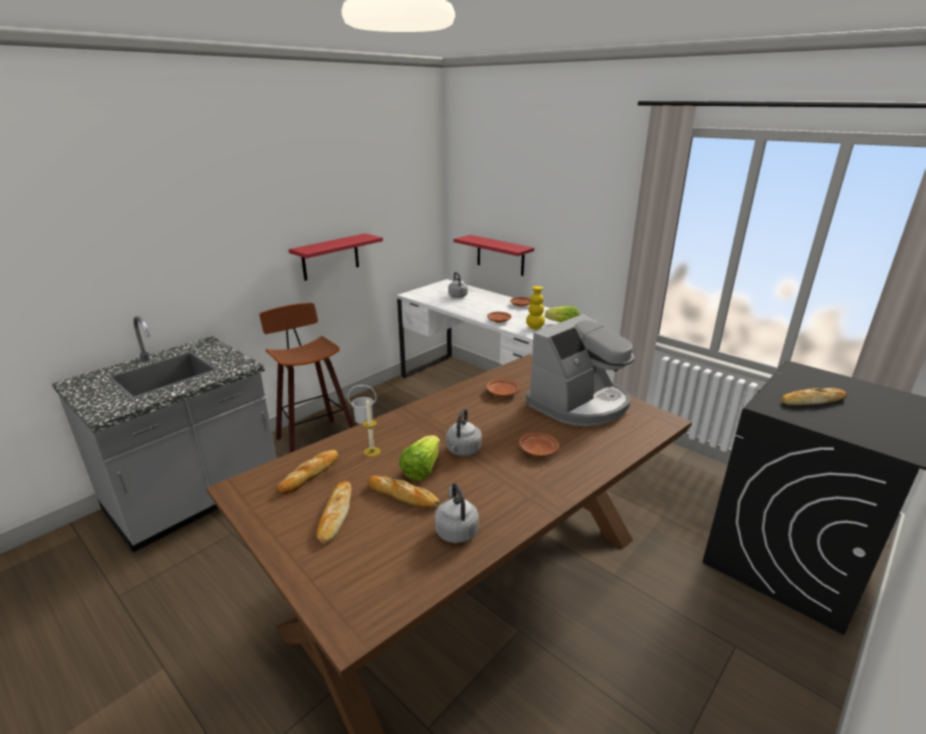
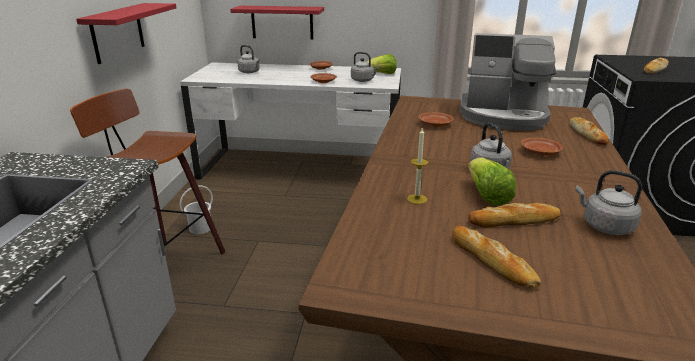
camera: 35 degrees left, 0 degrees up
bread [276,450,339,494] -> bread moved to [569,117,609,145]
yellow vase [526,286,545,329] -> grey kettle [351,52,379,82]
coffee machine [526,314,635,426] -> coffee machine turned 90 degrees clockwise [460,33,556,131]

